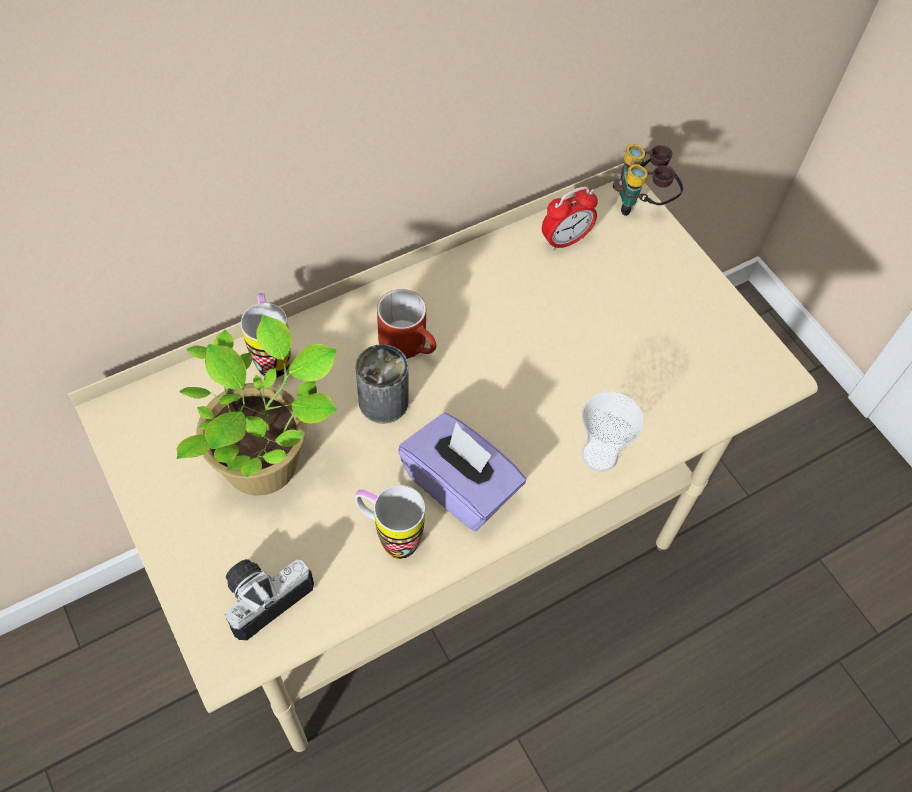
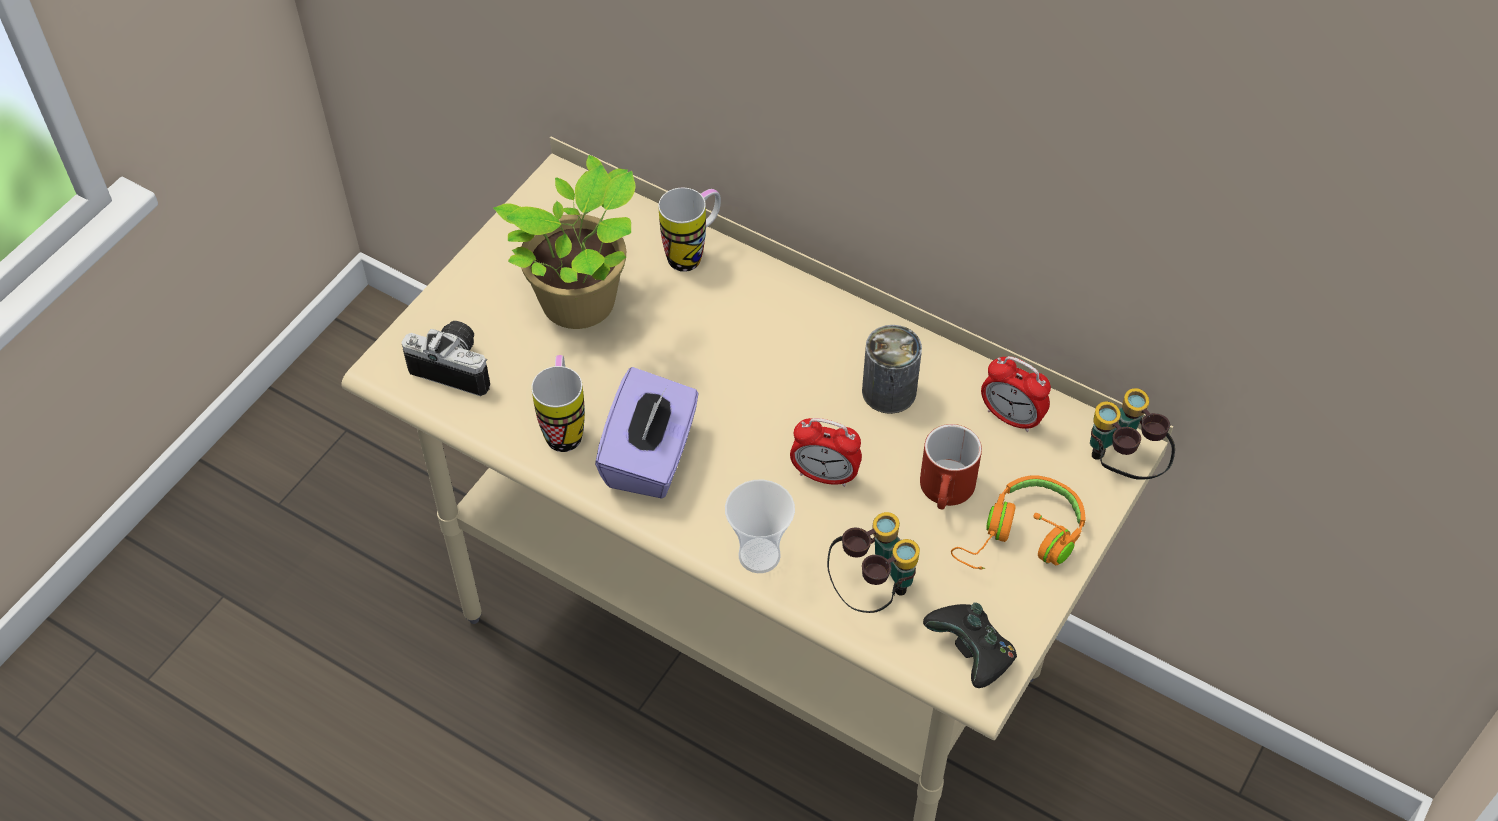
camera: 65 degrees right, 5 degrees down
can [355,344,409,424] -> can moved to [862,325,922,414]
red mug [377,289,436,359] -> red mug moved to [920,424,982,509]
none -> alarm clock [790,418,862,487]
none -> binoculars [827,512,920,613]
none -> black game controller [923,602,1017,688]
none -> orange headphones [951,475,1085,569]

